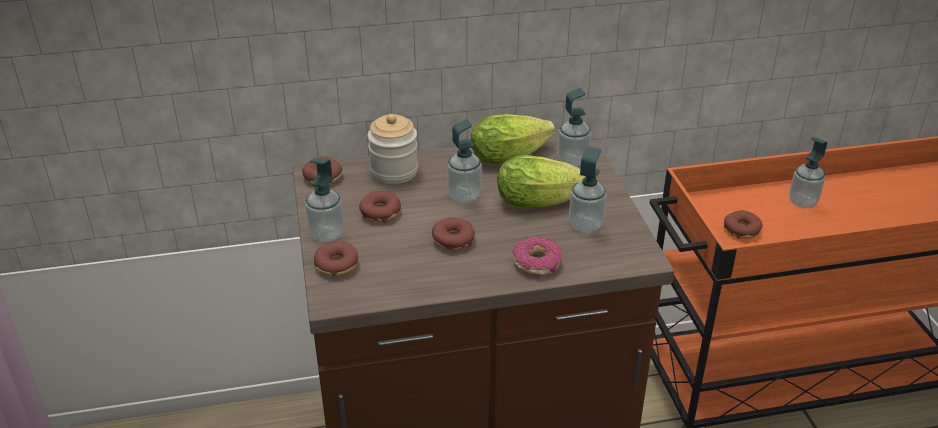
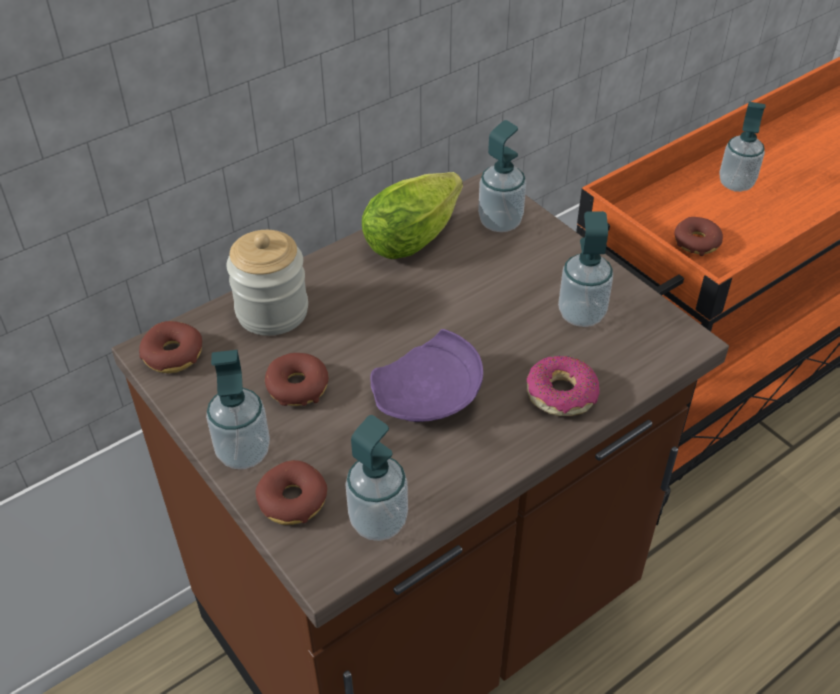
camera: 25 degrees left, 10 degrees up
donut [432,218,475,250] -> purple plate [370,329,483,422]
soap dispenser [447,119,482,203] -> soap dispenser moved to [345,415,408,541]
lettuce [498,155,585,208] -> none

